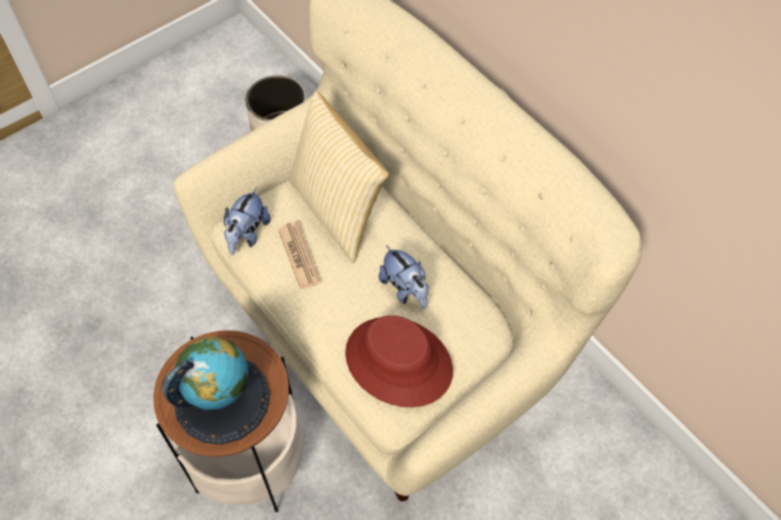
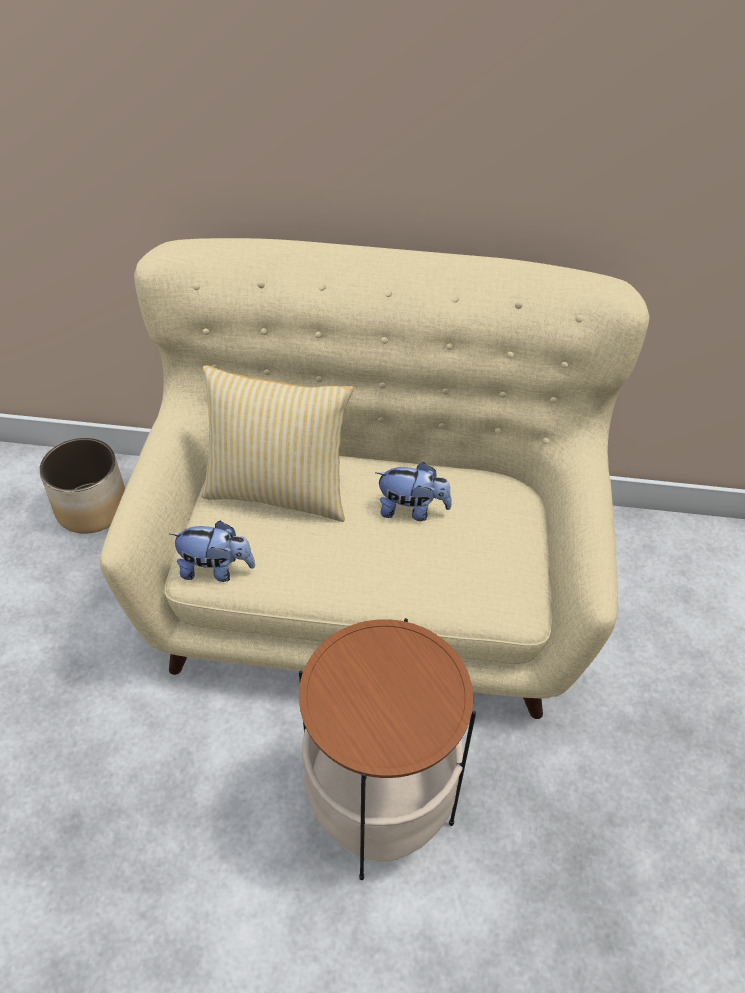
camera: 45 degrees left, 10 degrees down
globe [162,337,270,445] -> none
plush toy [224,187,271,255] -> plush toy turned 60 degrees counterclockwise [170,521,255,582]
newspaper [278,221,322,290] -> none
red hat [345,316,453,407] -> none

